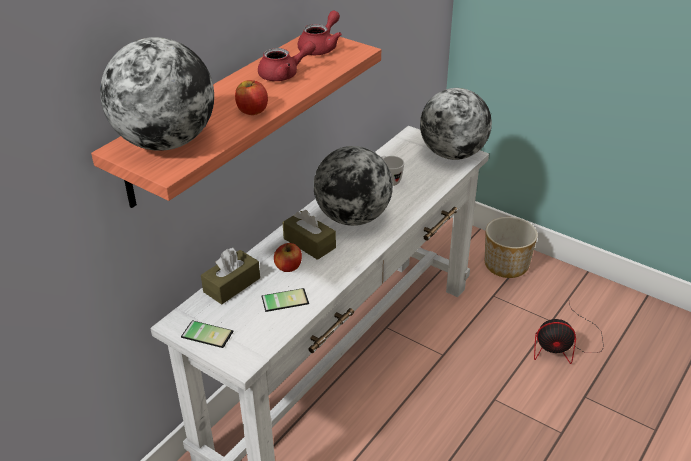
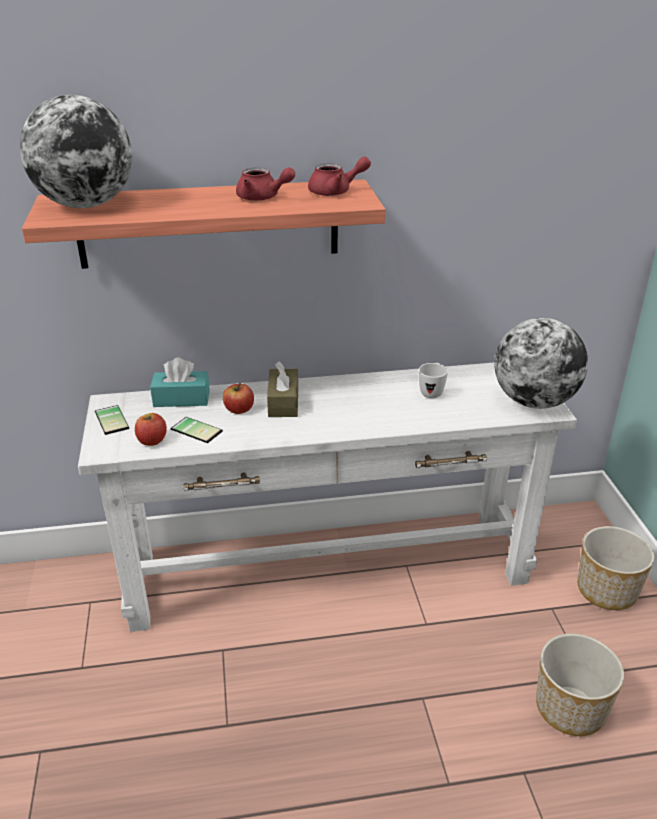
camera: 45 degrees right, 5 degrees down
brown tissue box [201,248,260,304] -> turquoise tissue box [150,358,210,407]
apple [235,80,268,115] -> apple moved to [135,413,167,446]
globe [313,146,393,226] -> none
fan [534,303,604,364] -> planter [536,634,624,736]

